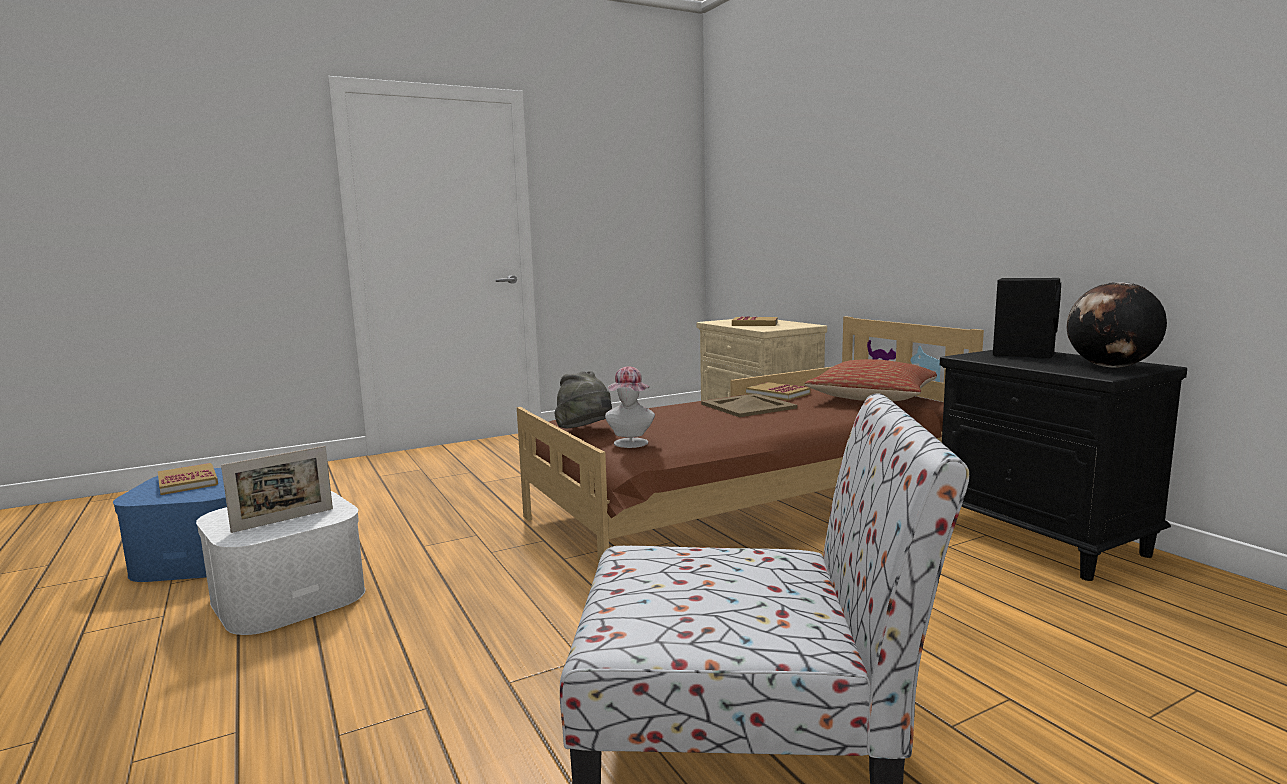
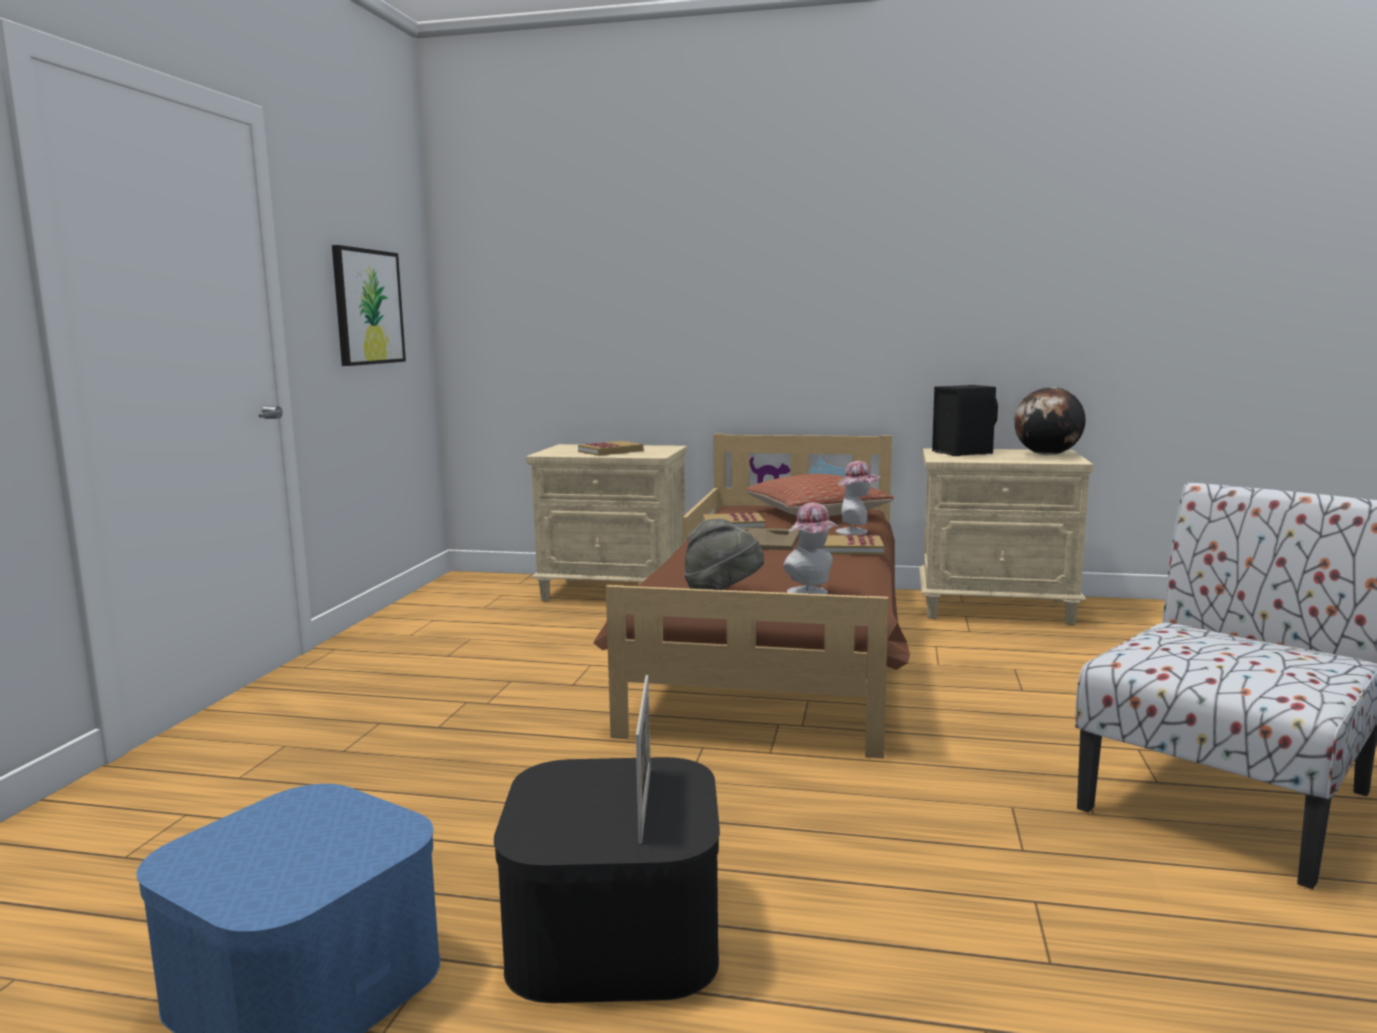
camera: 50 degrees left, 0 degrees up
book [158,463,218,495] -> book moved to [822,535,884,555]
white storage box [196,491,365,635] -> black storage box [494,757,720,1003]
black nightstand [940,350,1187,581] -> beige nightstand [919,448,1093,625]
none -> picture [332,245,406,366]
none -> hat [836,461,880,535]

